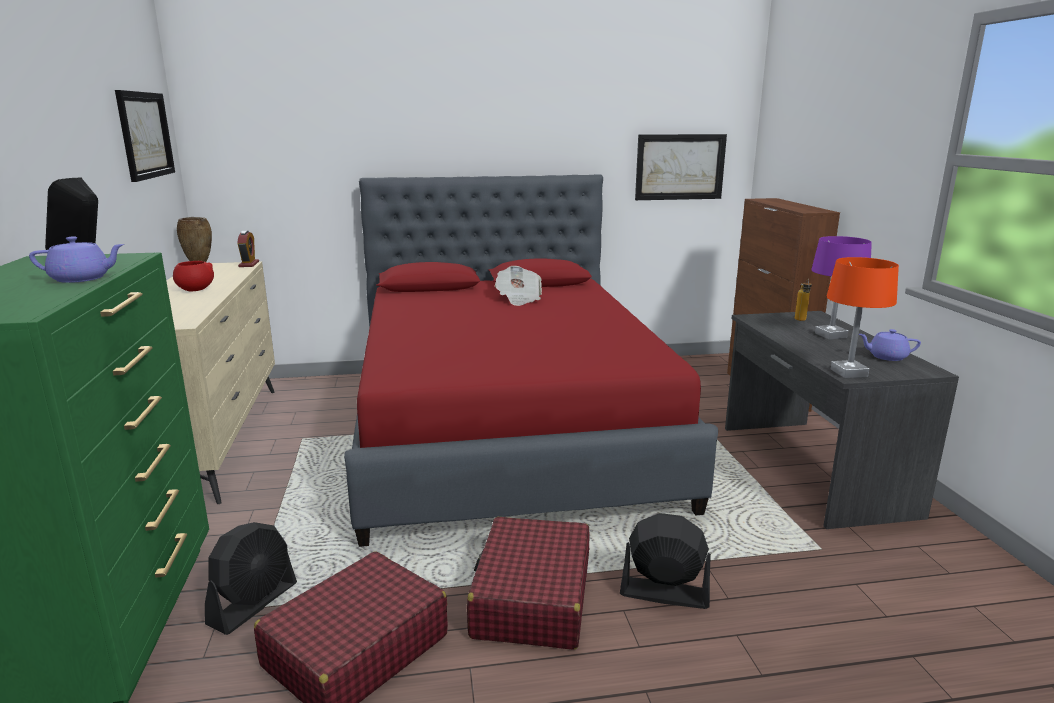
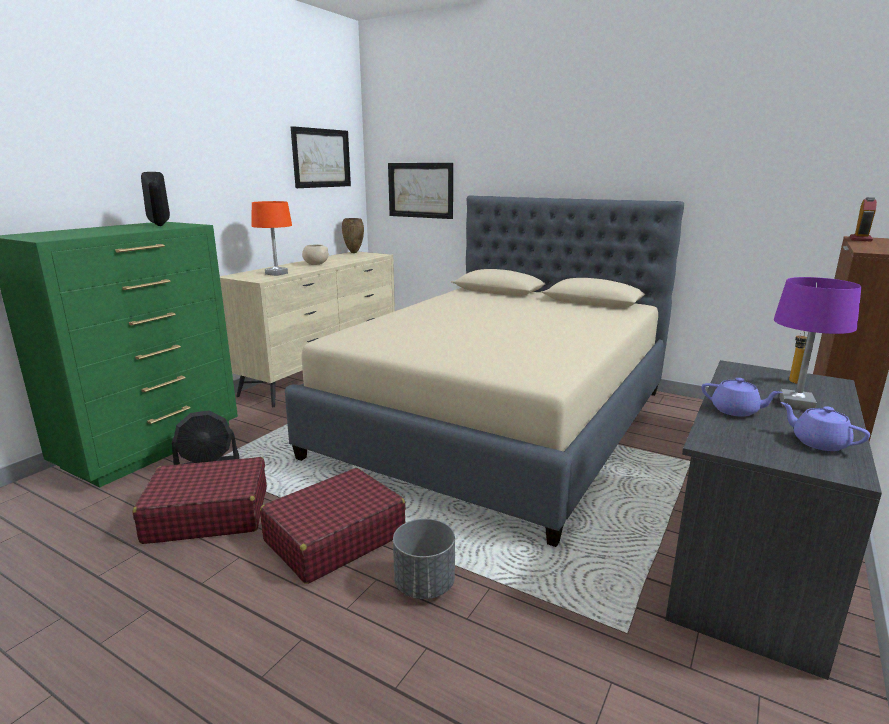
camera: 40 degrees right, 0 degrees up
purple teapot [29,236,124,283] -> purple teapot moved to [702,378,783,417]
red bowl [173,261,214,291] -> beige bowl [302,245,329,265]
alarm clock [237,231,259,267] -> alarm clock moved to [850,197,877,242]
red bed [344,175,718,547] -> beige bed [285,195,684,547]
newspaper [495,266,542,306] -> none
black fan [620,513,711,609] -> grey planter [393,519,455,599]
picture [635,134,727,200] -> picture moved to [388,163,453,219]
orange table lamp [827,257,899,378] -> orange table lamp moved to [252,201,292,276]

